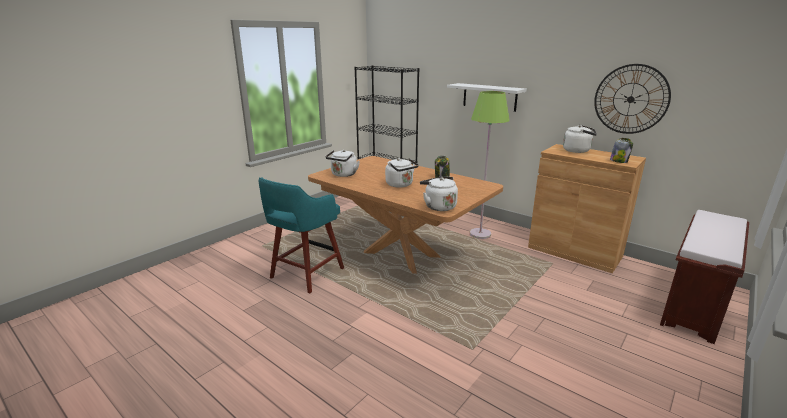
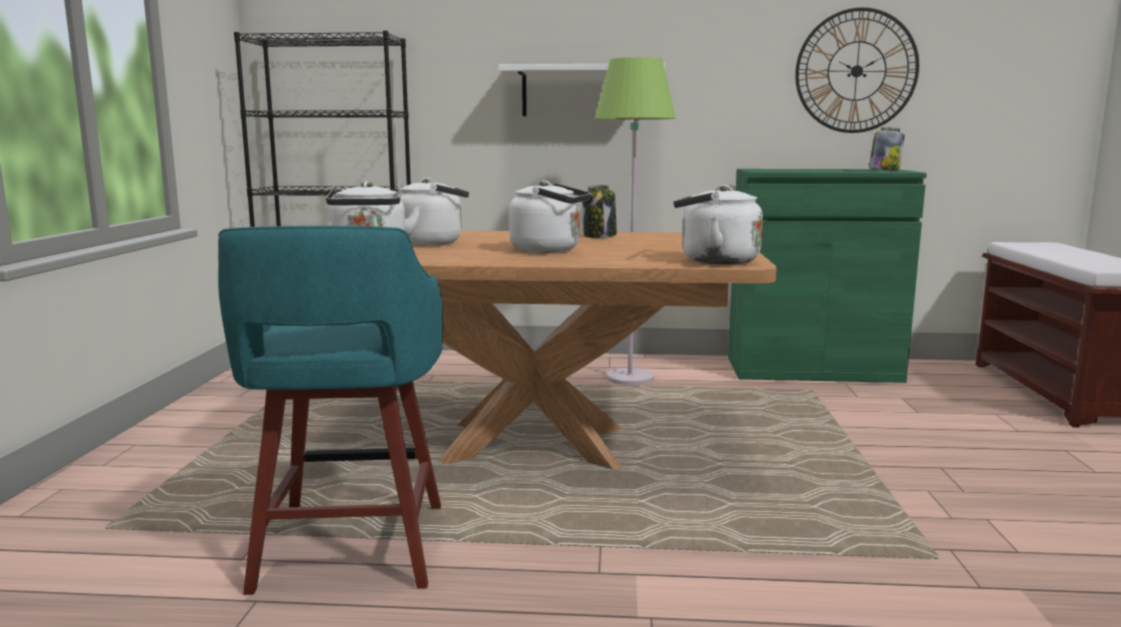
camera: 35 degrees left, 10 degrees down
brown cabinet [528,144,646,273] -> green cabinet [728,169,927,383]
white kettle [563,125,597,153] -> white kettle moved to [400,178,469,246]

